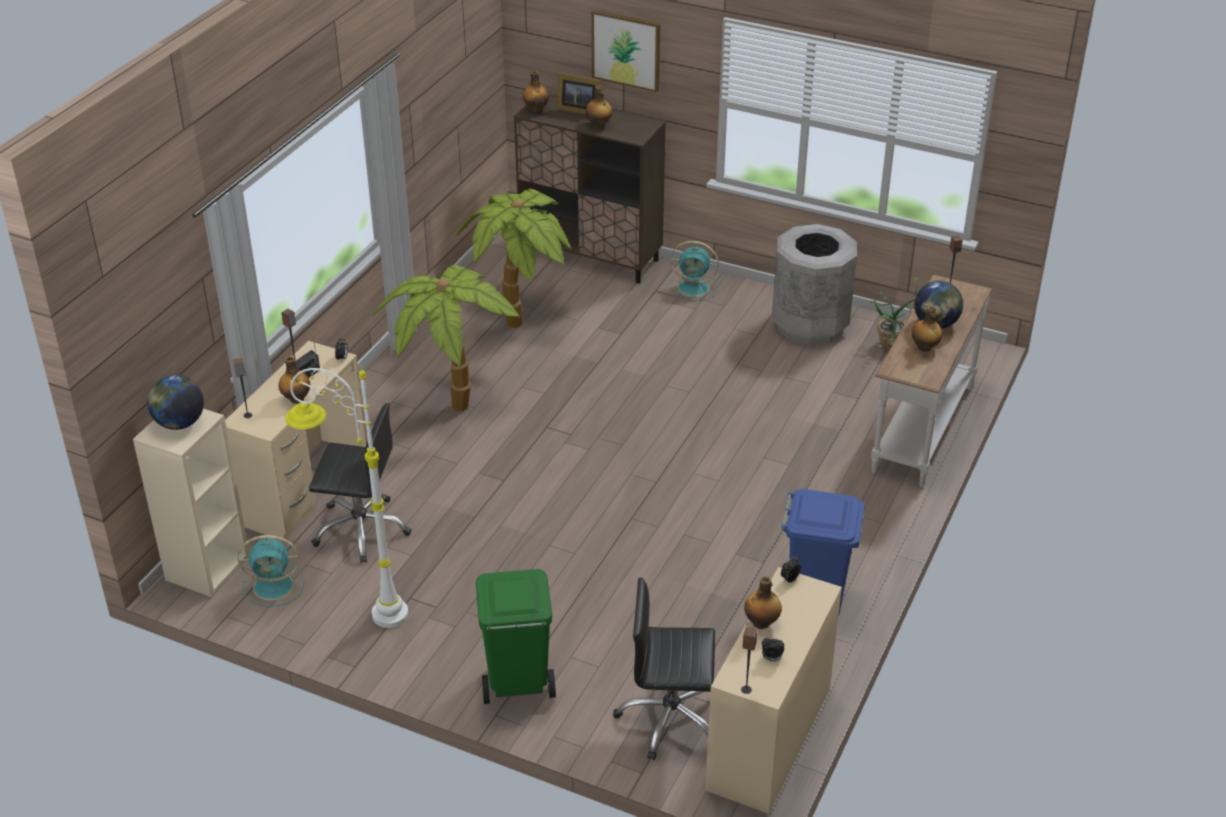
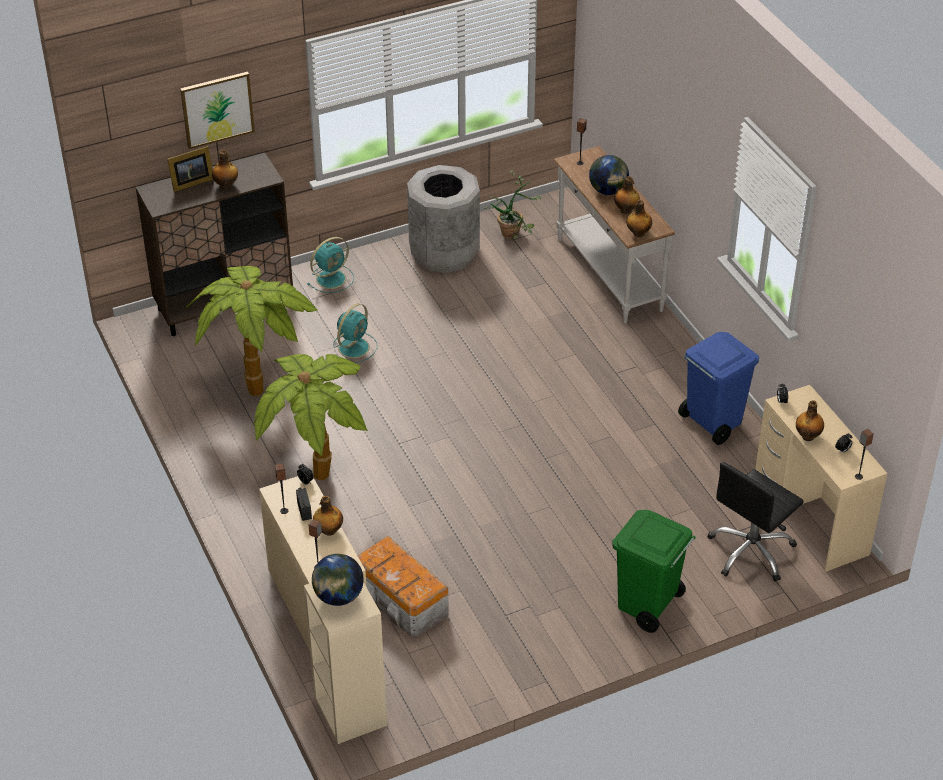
camera: 50 degrees left, 5 degrees up
turquoise fan [238,535,304,607] -> turquoise fan moved to [333,303,377,363]
white floor lamp [285,365,409,628] -> none
black office chair [309,403,411,563] -> storage box [357,536,449,637]
bottle [523,71,549,113] -> bottle moved to [627,200,652,237]

